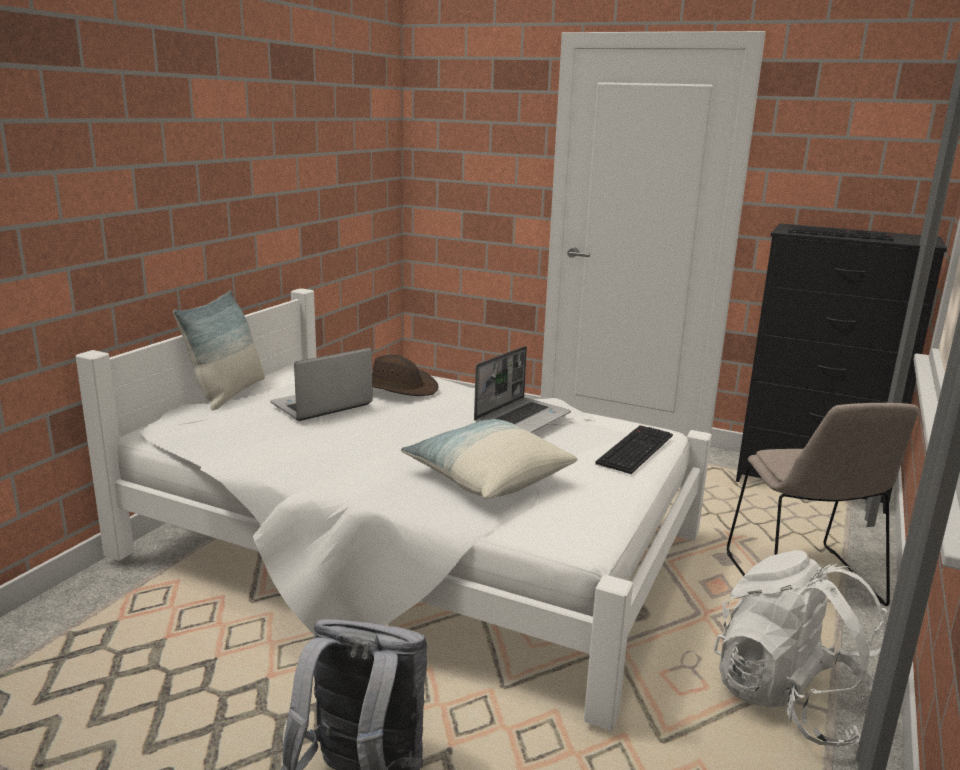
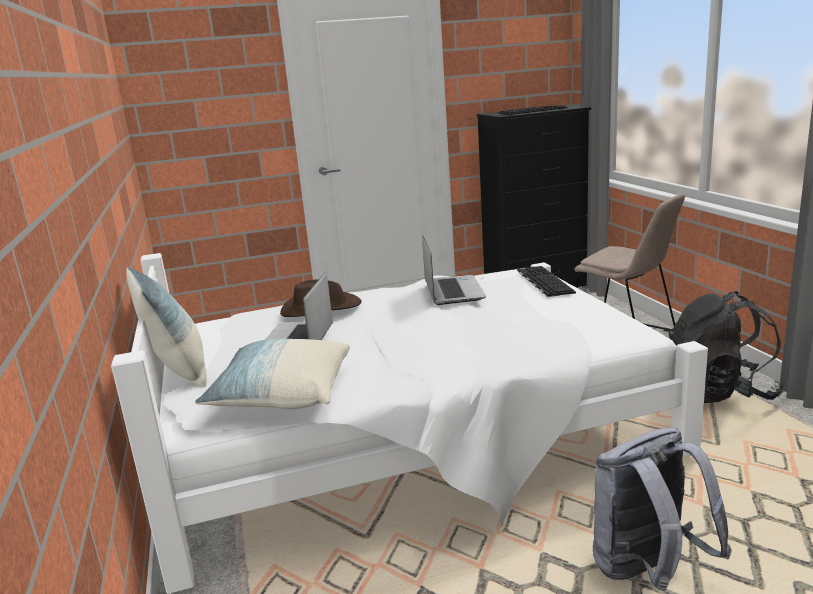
camera: 40 degrees left, 0 degrees up
pillow [401,419,577,499] -> pillow moved to [195,339,350,409]
white backpack [714,550,888,747] -> black backpack [669,291,785,403]

